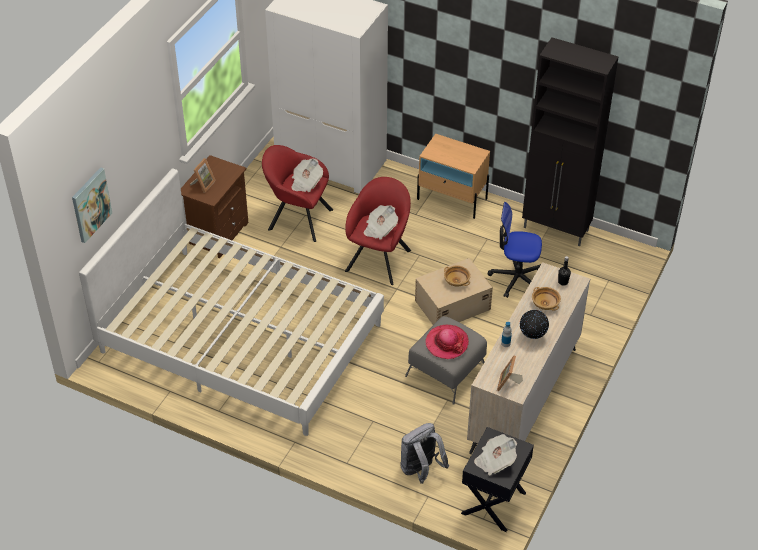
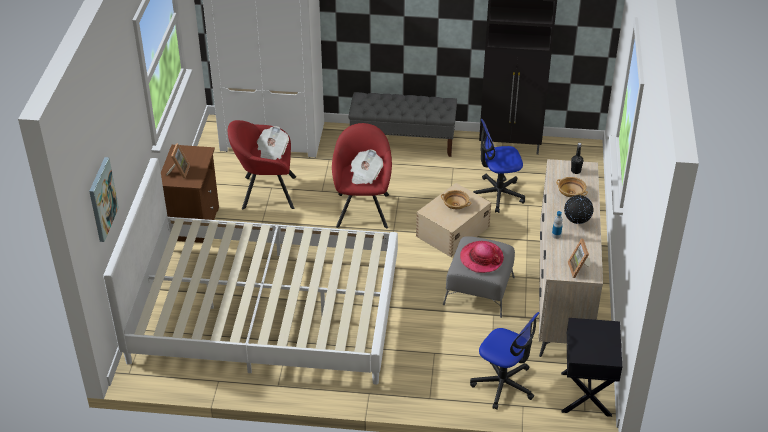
camera: 20 degrees left, 5 degrees down
grey backpack [401,423,449,484] -> office chair [470,312,540,410]
beige nightstand [417,134,490,219] -> grey bench [348,92,457,157]
newspaper [474,434,517,475] -> none

